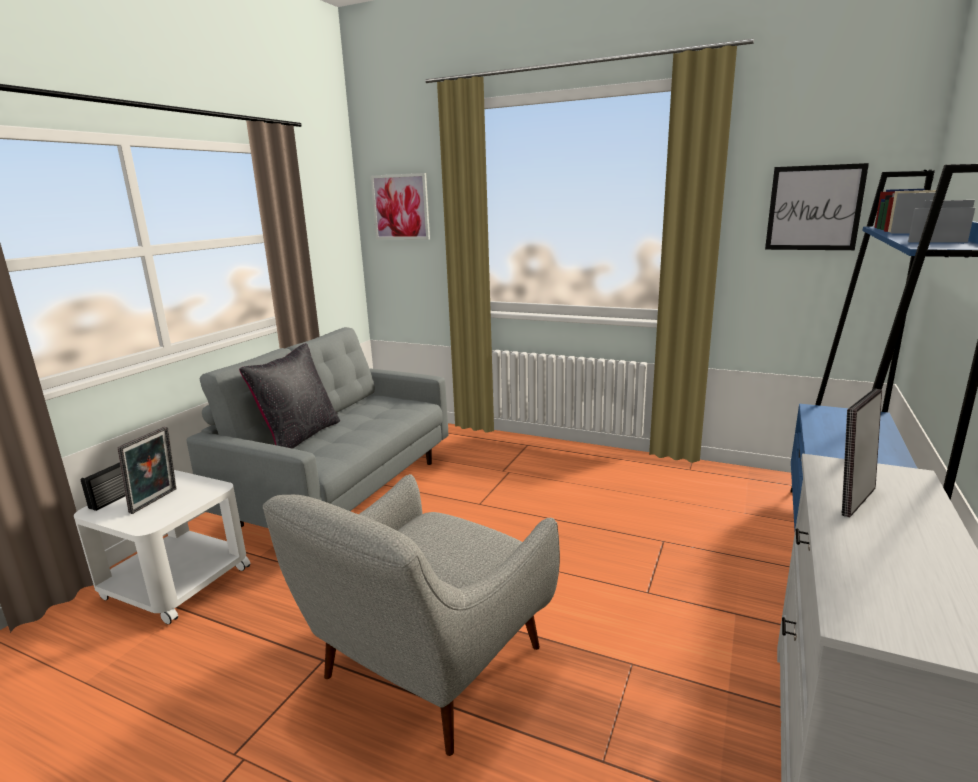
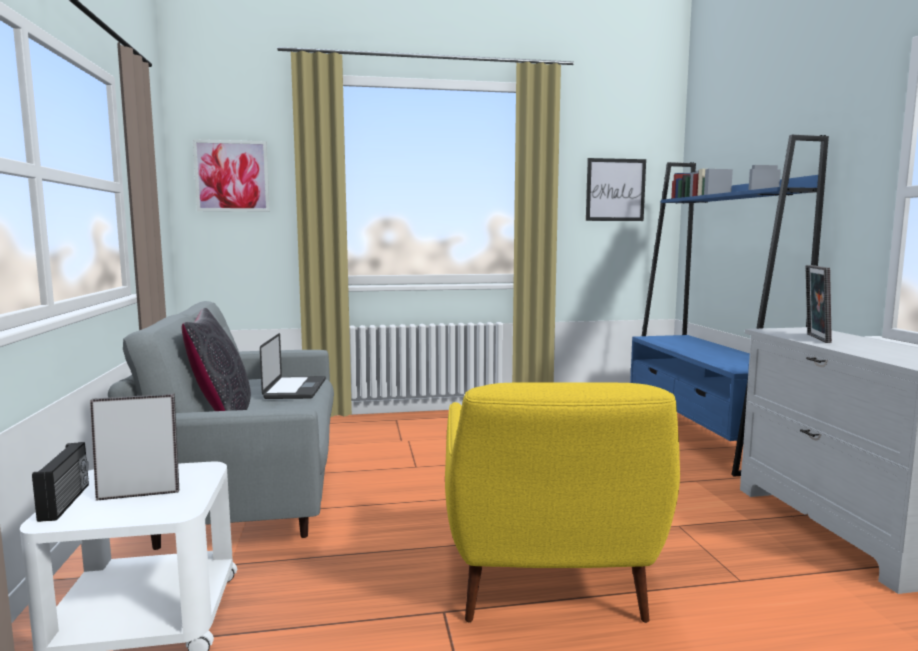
camera: 35 degrees left, 10 degrees down
picture frame [117,427,176,514] -> picture frame turned 90 degrees counterclockwise [90,394,179,500]
grey armchair [263,474,560,756] -> yellow armchair [445,382,680,623]
none -> laptop [260,333,326,399]

